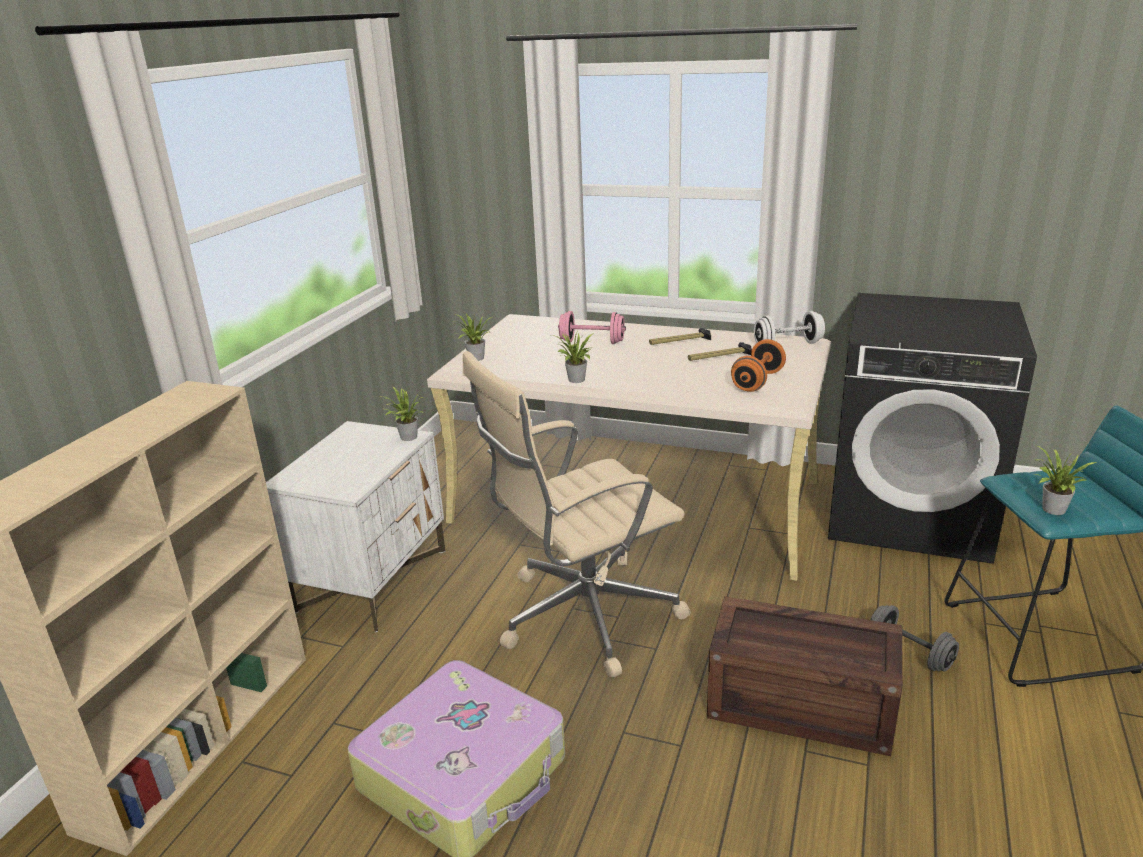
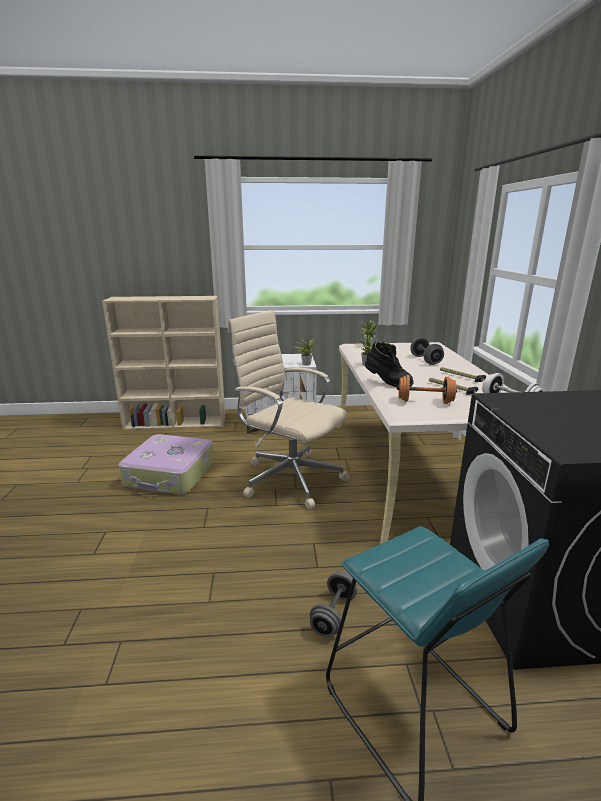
camera: 65 degrees right, 5 degrees down
pink dumbbell [558,311,626,344] -> grey dumbbell [410,337,444,365]
crate [707,596,903,756] -> none
potted plant [1034,446,1098,515] -> none
none -> black boot [365,342,414,387]

